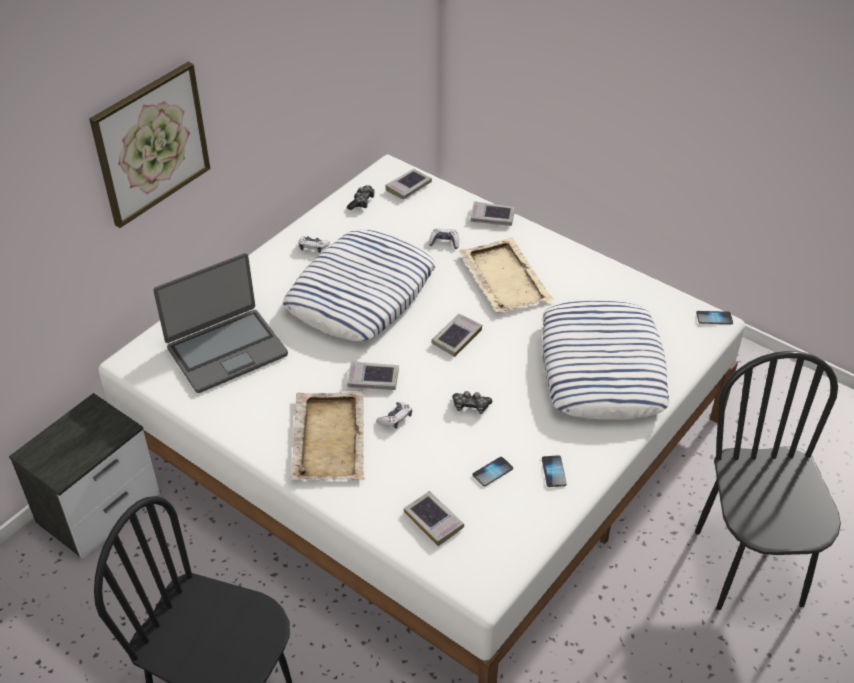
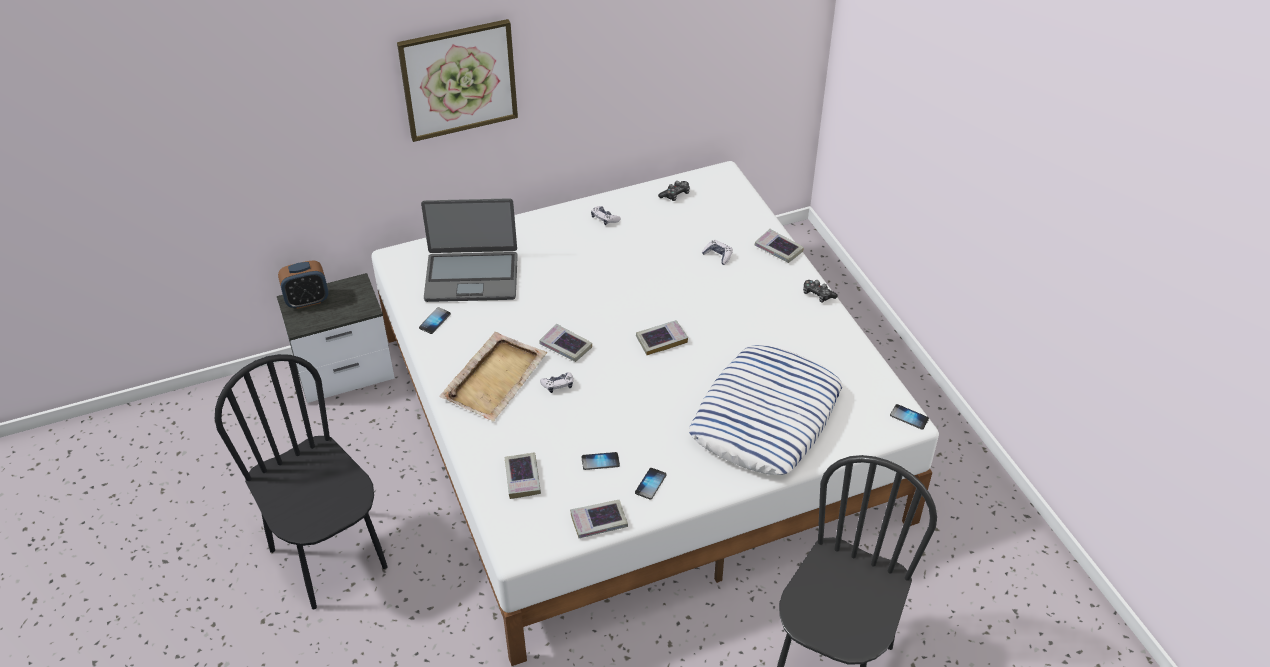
camera: 30 degrees right, 0 degrees up
pillow [283,230,436,341] -> none
book [385,169,432,200] -> book moved to [570,500,628,538]
game controller [452,391,492,414] -> game controller moved to [803,280,837,302]
beige tray [459,238,554,312] -> none
none -> alarm clock [278,260,328,309]
none -> phone [419,307,451,334]

